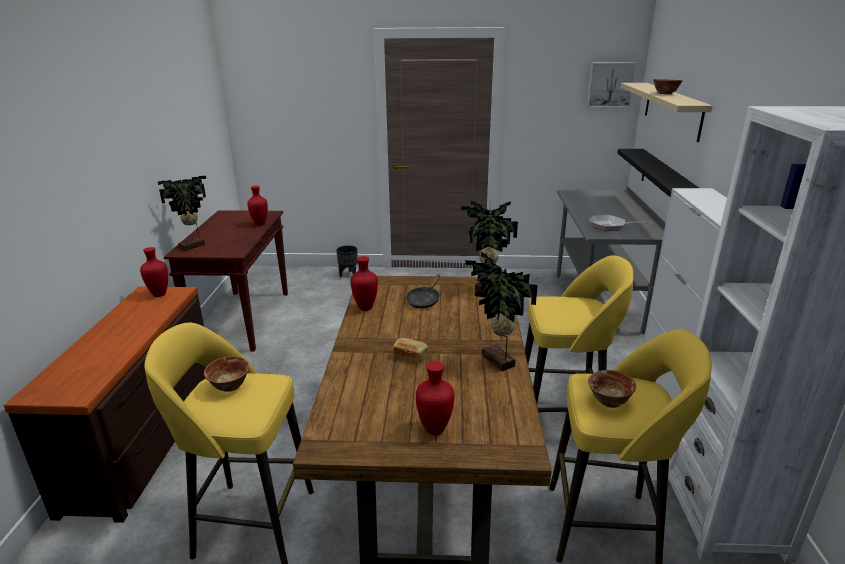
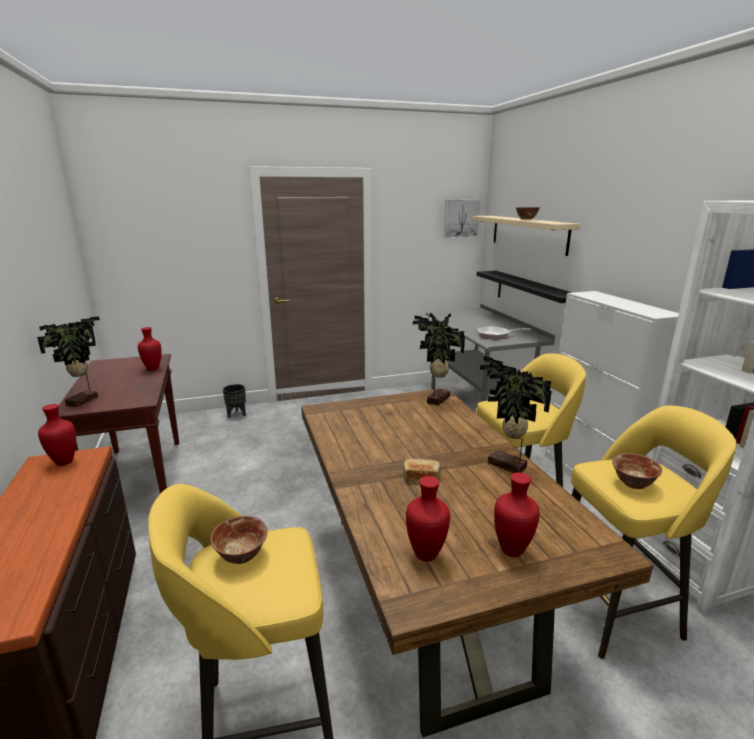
camera: 20 degrees left, 5 degrees down
red vase [351,256,378,311] -> red vase moved to [406,476,450,562]
black frying pan [406,275,440,308] -> none

